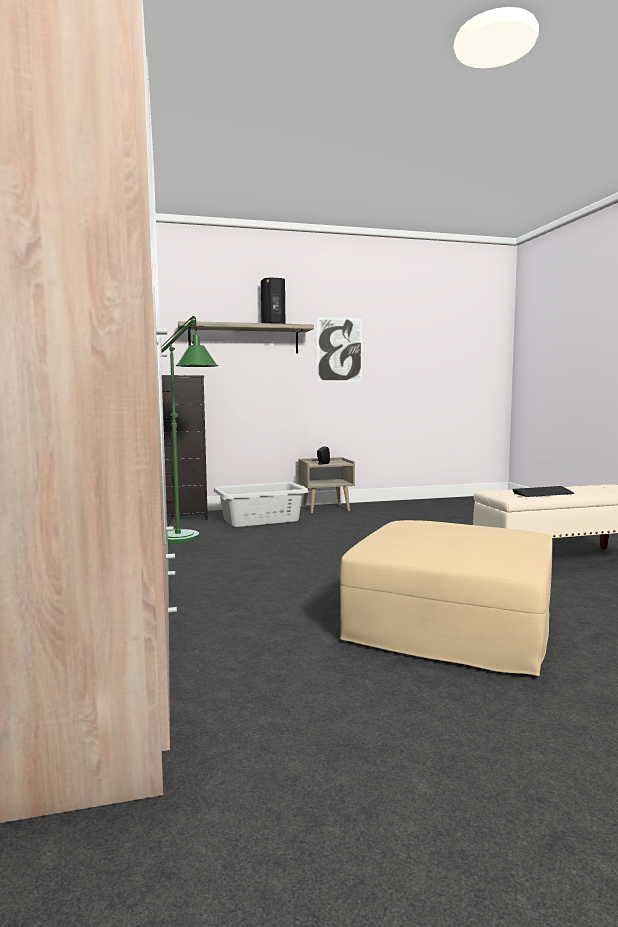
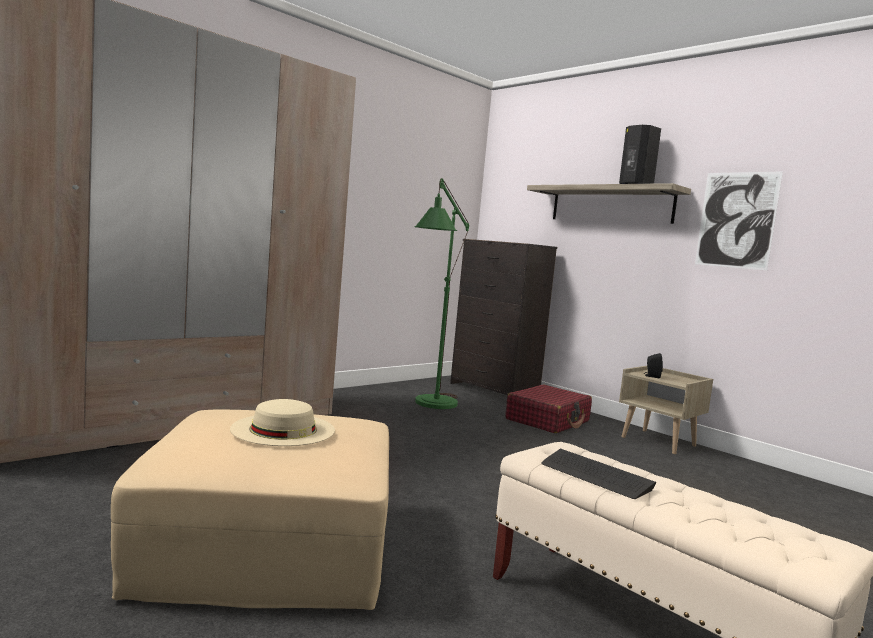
camera: 60 degrees right, 0 degrees up
grey laundry basket [214,482,309,527] -> red suitcase [506,384,592,433]
none -> beige hat [230,399,335,446]

